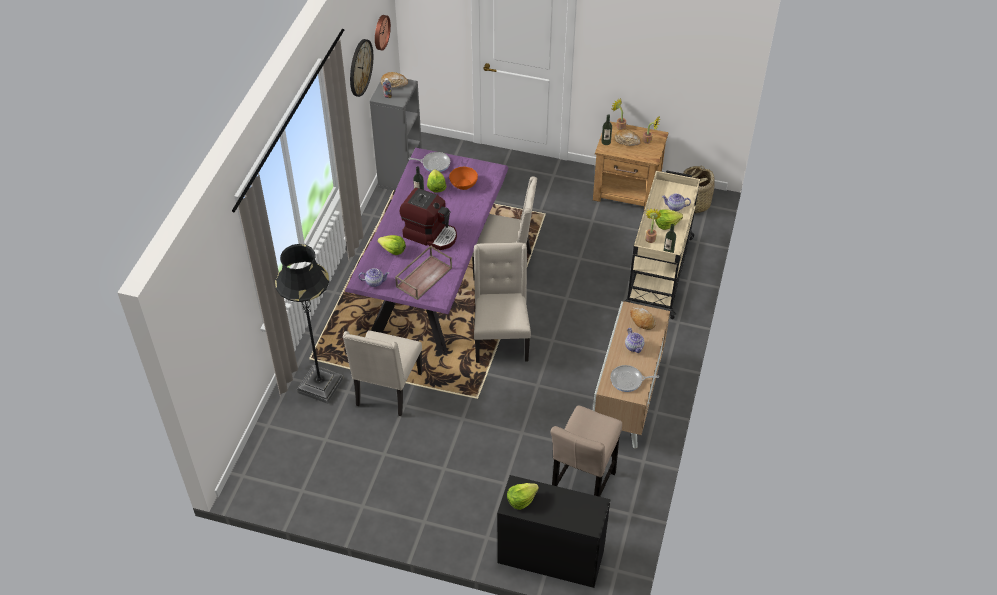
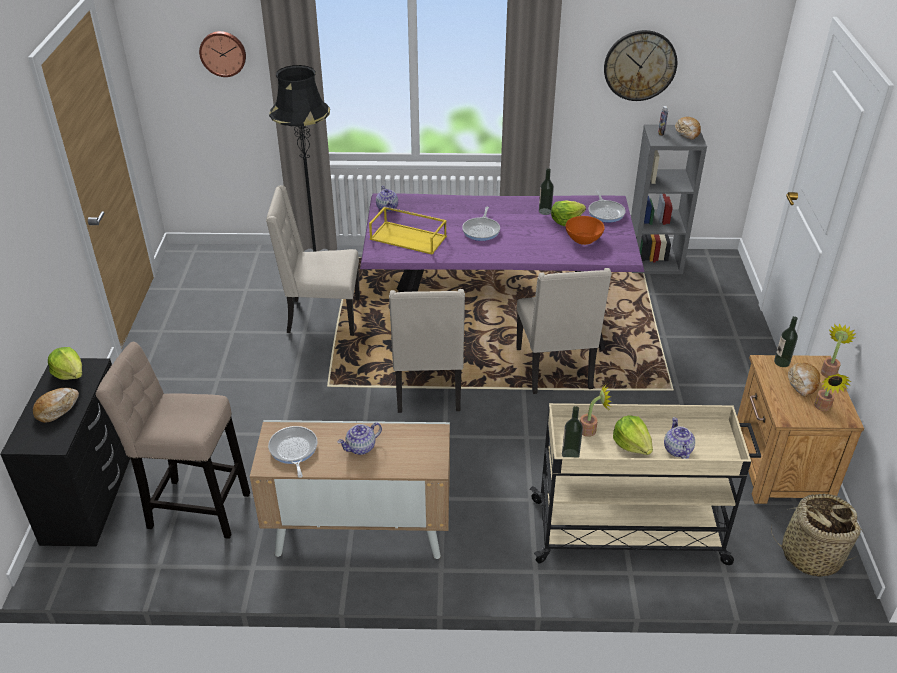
camera: 75 degrees right, 10 degrees down
wall clock [375,15,391,50] -> wall clock moved to [199,31,246,77]
lettuce [378,235,406,255] -> none
brown tray [395,245,452,300] -> yellow tray [369,206,447,255]
coffee machine [399,188,457,250] -> frying pan [462,206,500,241]
beige chair [474,243,531,363] -> beige chair turned 105 degrees clockwise [389,289,465,413]
bread [630,307,656,330] -> bread moved to [33,388,79,423]

